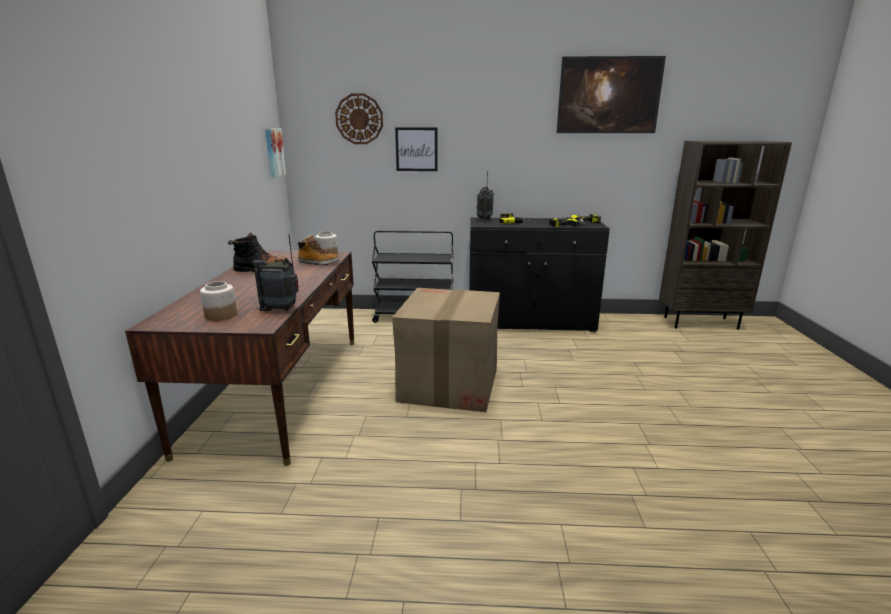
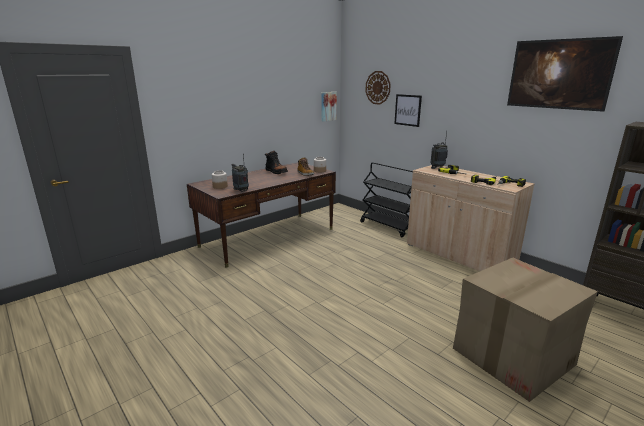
camera: 45 degrees right, 0 degrees up
cardboard box [392,288,500,412] -> cardboard box moved to [453,258,598,402]
black cabinet [469,218,610,332] -> beige cabinet [407,165,535,271]

